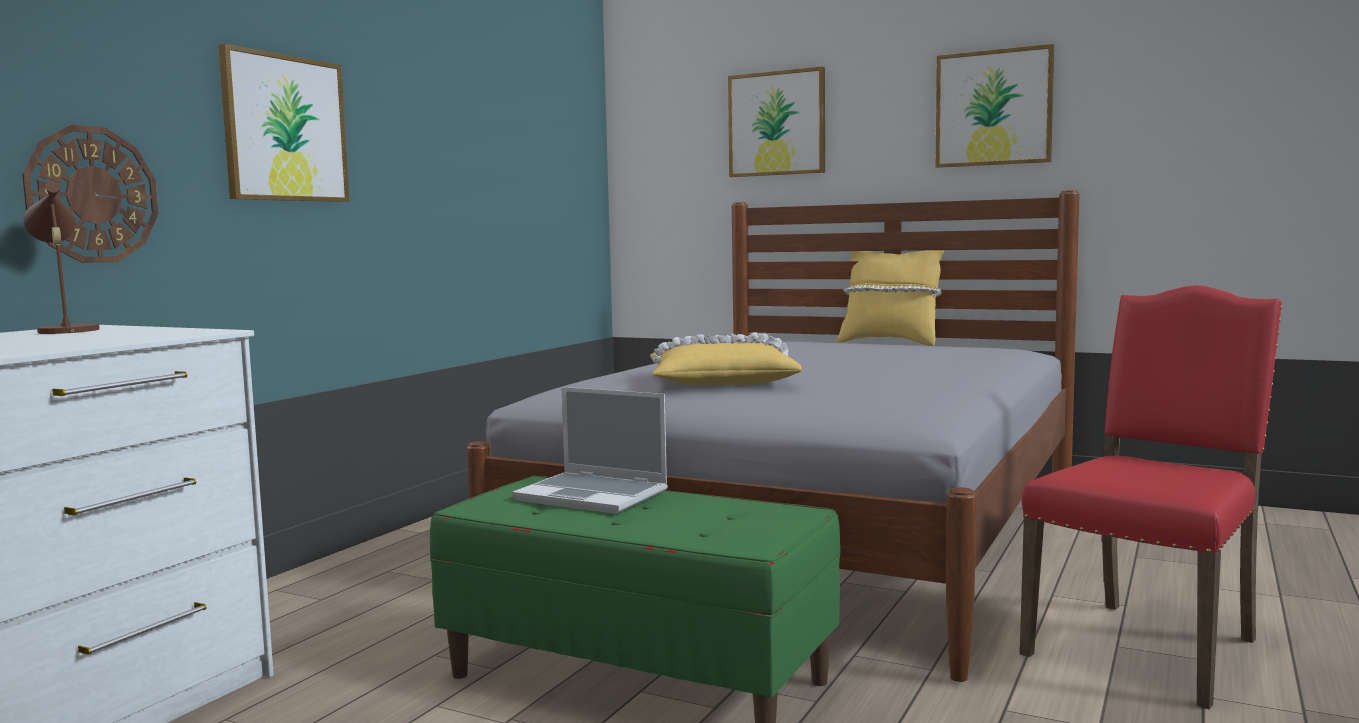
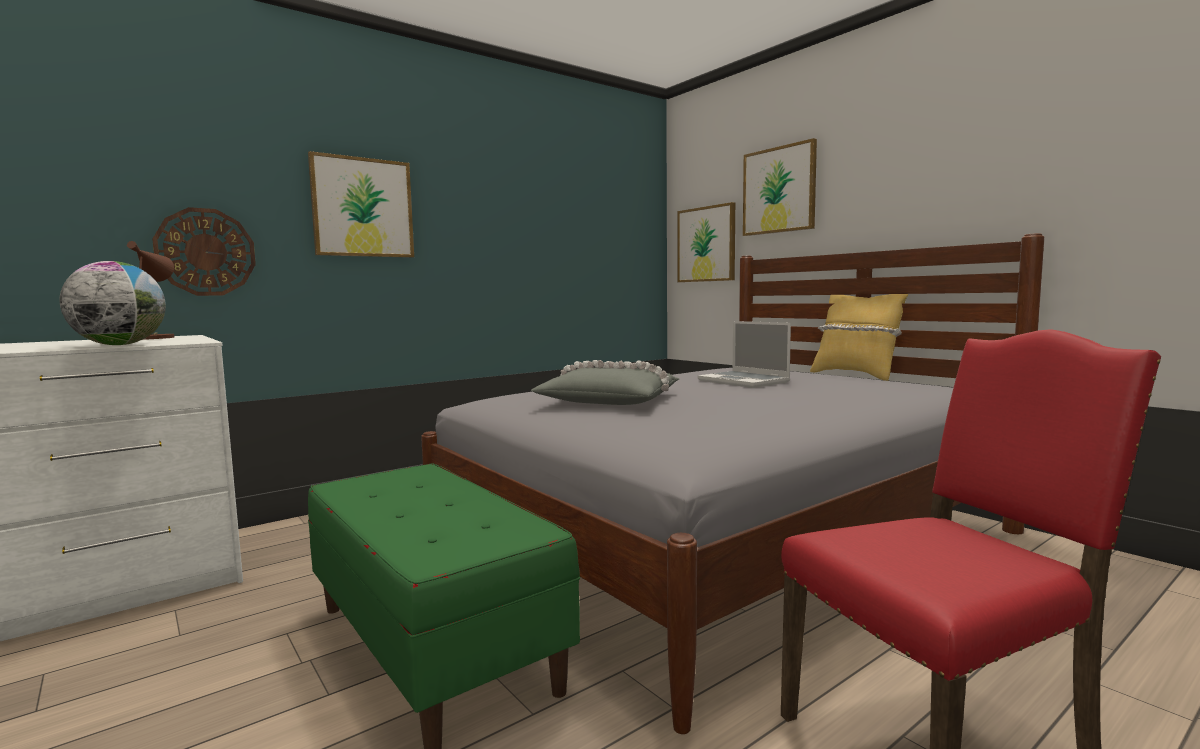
camera: 25 degrees right, 0 degrees up
laptop [512,387,668,514] -> laptop moved to [698,321,791,388]
yellow pillow [650,332,802,385] -> grey pillow [531,360,679,405]
picture [935,44,1054,168] -> picture moved to [677,202,735,282]
none -> globe [60,261,166,345]

